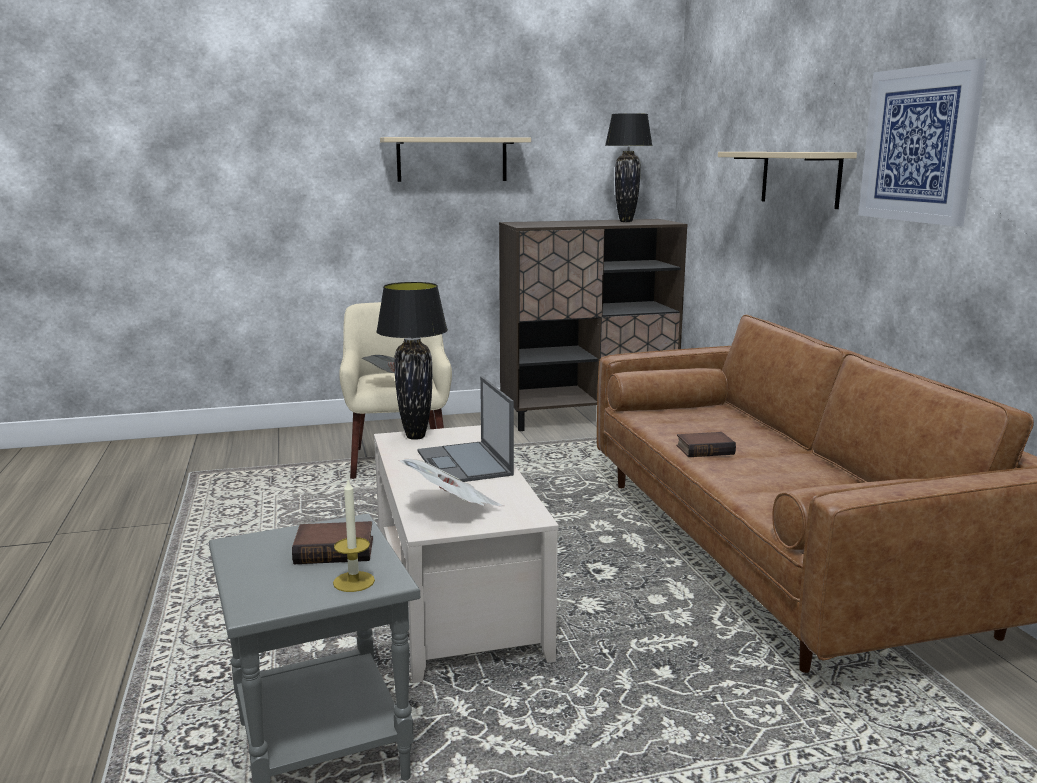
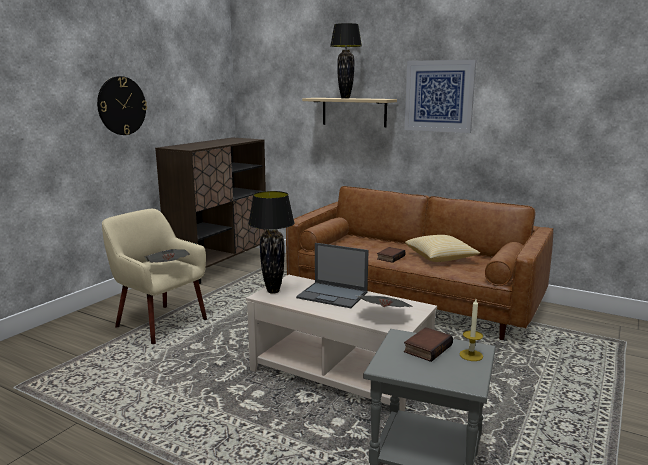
camera: 45 degrees left, 0 degrees up
beige shelf [380,137,531,182] -> wall clock [97,76,147,135]
black table lamp [605,113,653,222] -> black table lamp moved to [330,23,362,99]
none -> pillow [405,235,480,262]

